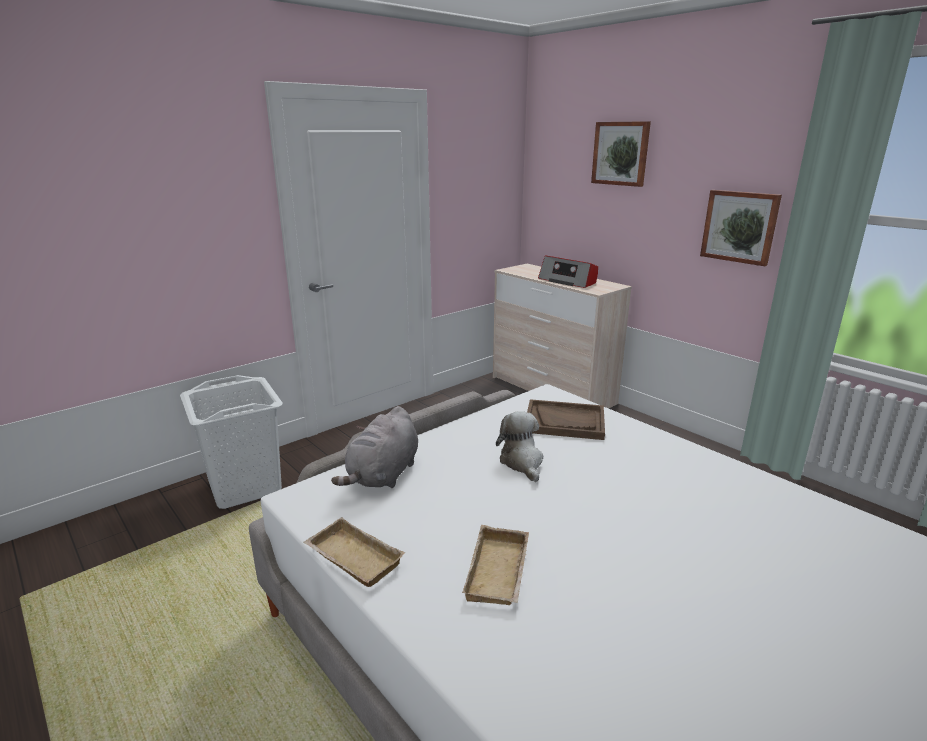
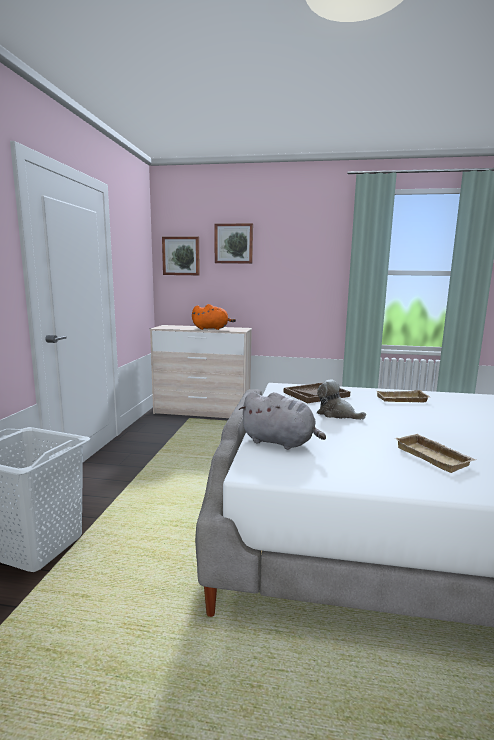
camera: 40 degrees left, 10 degrees down
beige tray [303,517,405,587] -> beige tray moved to [377,390,430,402]
grey plush toy [331,406,418,488] -> grey plush toy turned 45 degrees counterclockwise [239,392,326,450]
radio [538,255,598,288] -> orange plush toy [192,304,236,330]
picture [700,190,782,266] -> picture moved to [162,237,199,275]

